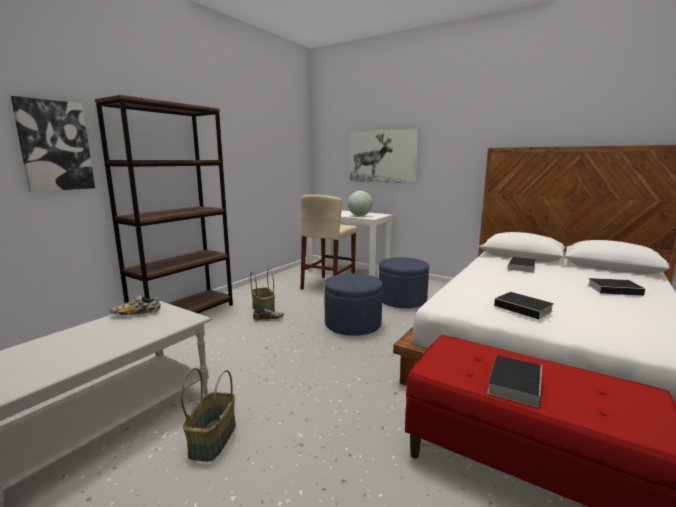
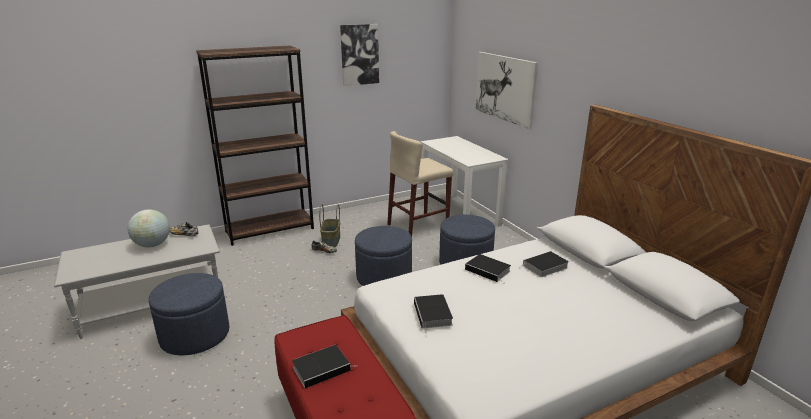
camera: 30 degrees right, 10 degrees up
picture [11,96,95,192] -> picture moved to [340,24,379,86]
basket [181,368,236,462] -> blue ottoman [149,273,229,355]
globe [348,191,373,216] -> globe moved to [127,209,170,247]
book [588,278,650,296] -> book moved to [465,254,511,283]

